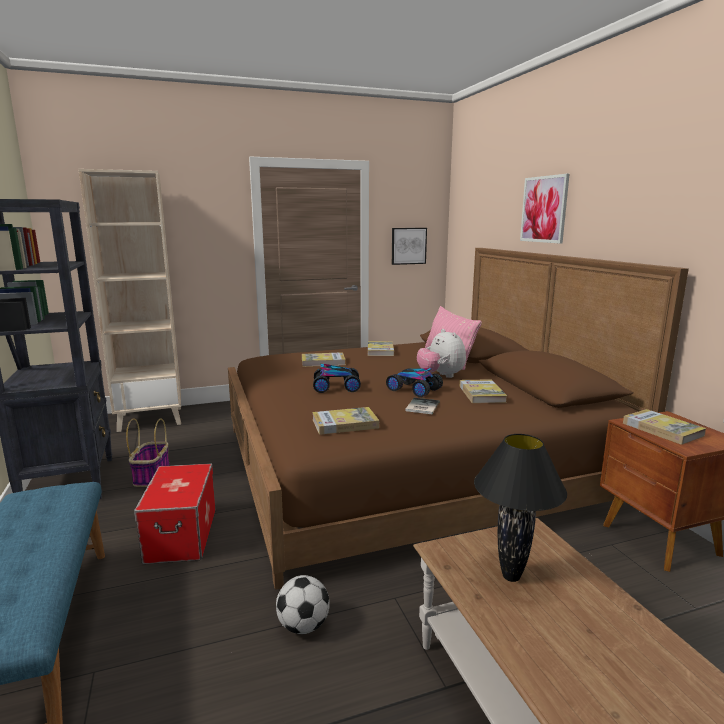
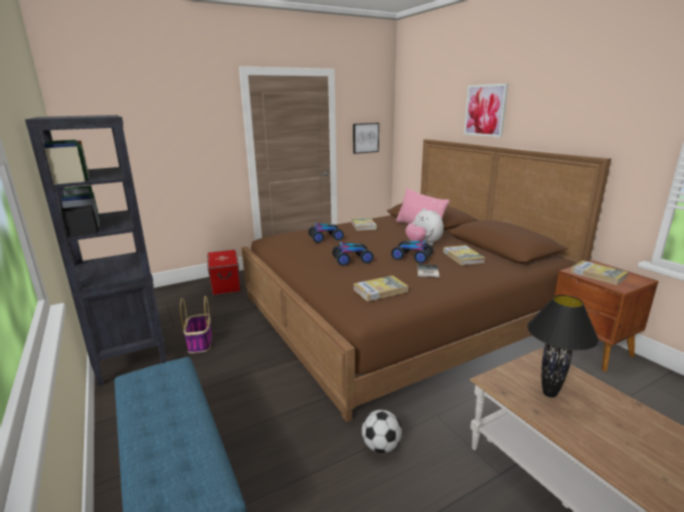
camera: 10 degrees left, 5 degrees up
beige bookcase [78,169,181,432] -> none
storage box [134,463,216,564] -> storage box moved to [207,250,241,296]
book [302,352,346,367] -> toy car [308,223,344,243]

